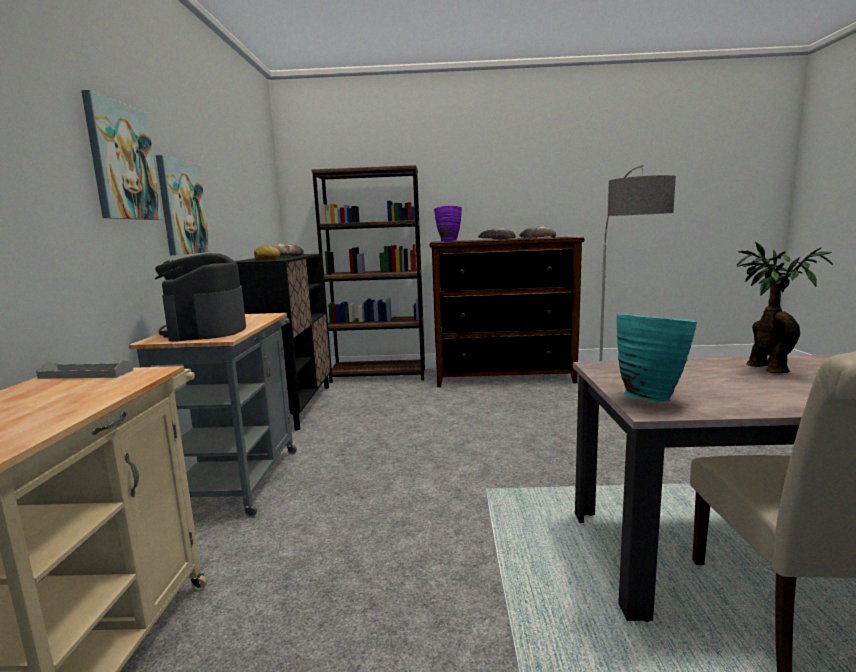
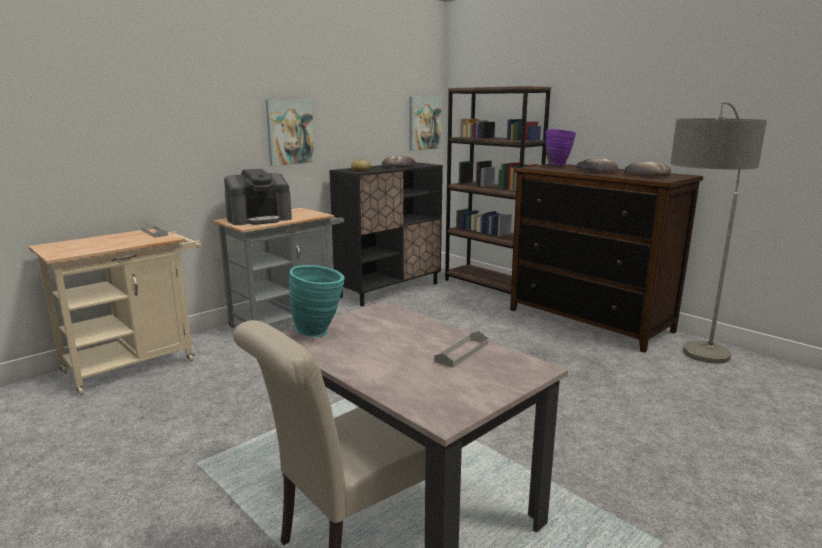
camera: 45 degrees right, 5 degrees up
picture [81,90,163,220] -> picture moved to [409,97,442,151]
coffee machine [155,253,246,342] -> coffee machine turned 150 degrees counterclockwise [224,169,292,225]
potted plant [737,242,833,373] -> grey tray [434,331,488,368]

